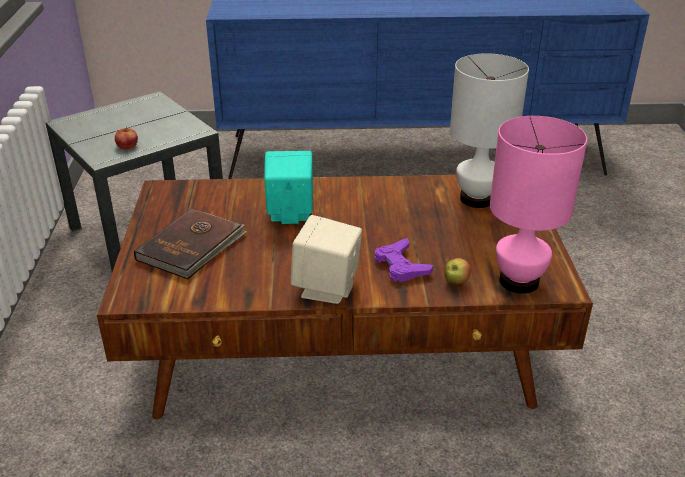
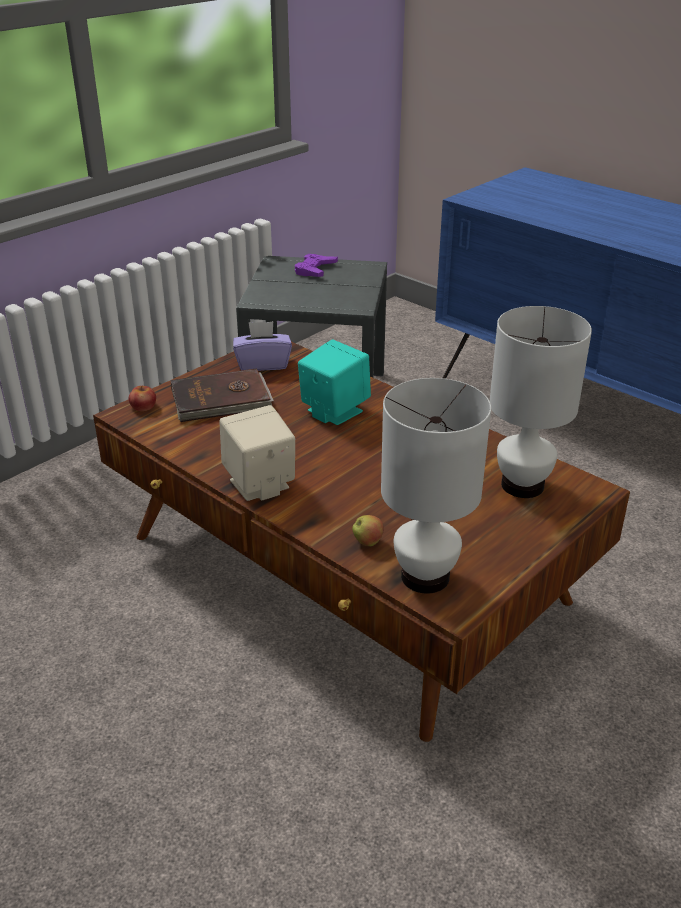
camera: 45 degrees right, 0 degrees up
apple [115,128,138,149] -> apple moved to [129,386,156,411]
purple game controller [375,238,433,282] -> purple game controller moved to [295,254,338,277]
pink table lamp [490,116,587,294] -> white table lamp [381,378,491,594]
none -> purple tissue box [233,321,292,371]

